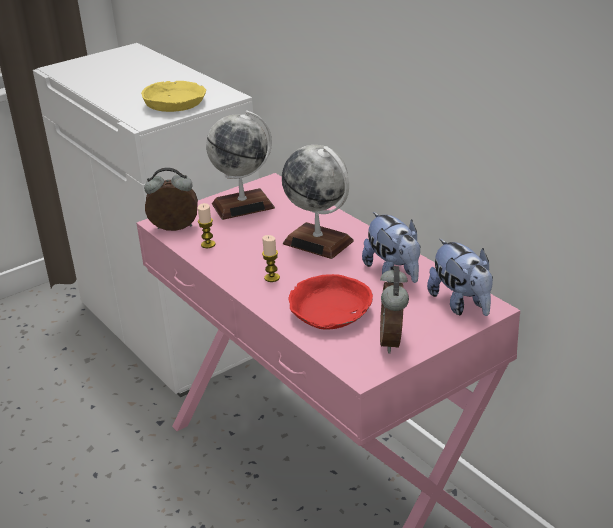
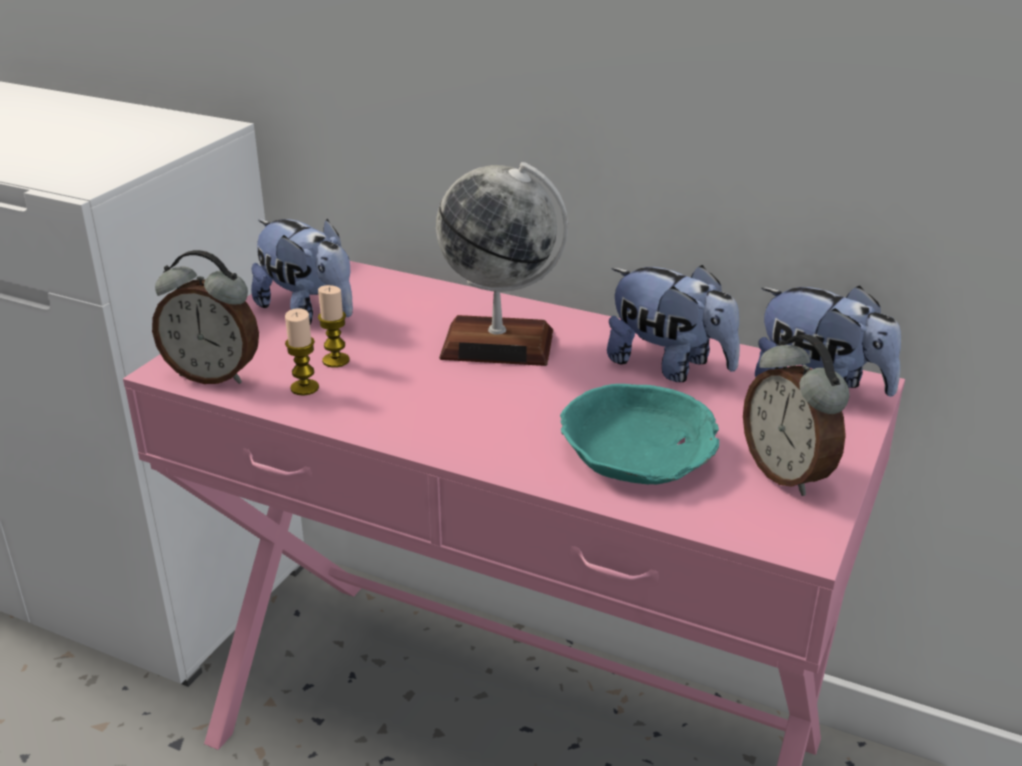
camera: 30 degrees left, 0 degrees up
yellow bowl [141,81,206,112] -> none
alarm clock [144,168,198,231] -> alarm clock turned 135 degrees counterclockwise [152,250,259,384]
globe [206,111,275,220] -> plush toy [251,218,353,325]
candle [262,235,280,282] -> candle moved to [318,285,349,368]
red bowl [289,274,373,330] -> turquoise bowl [560,384,719,484]

